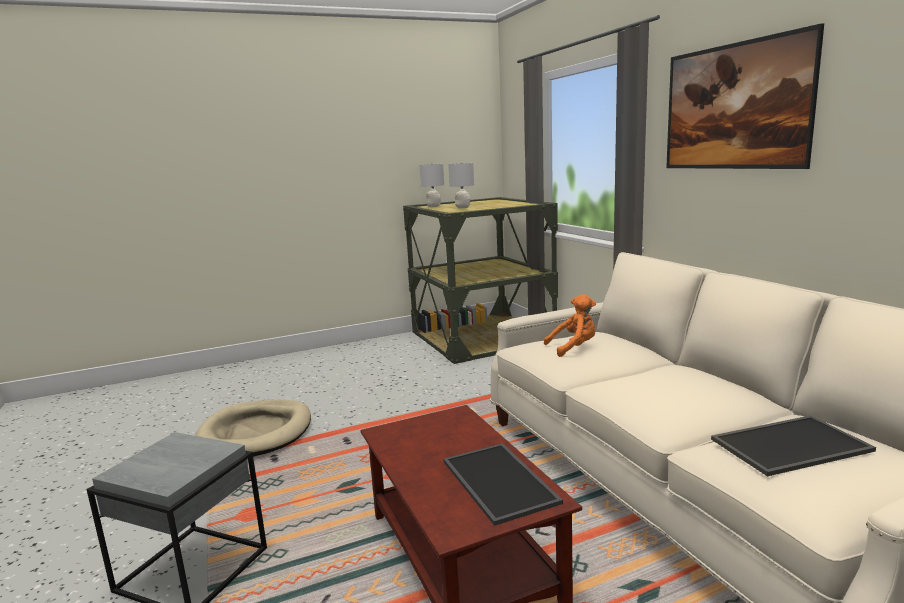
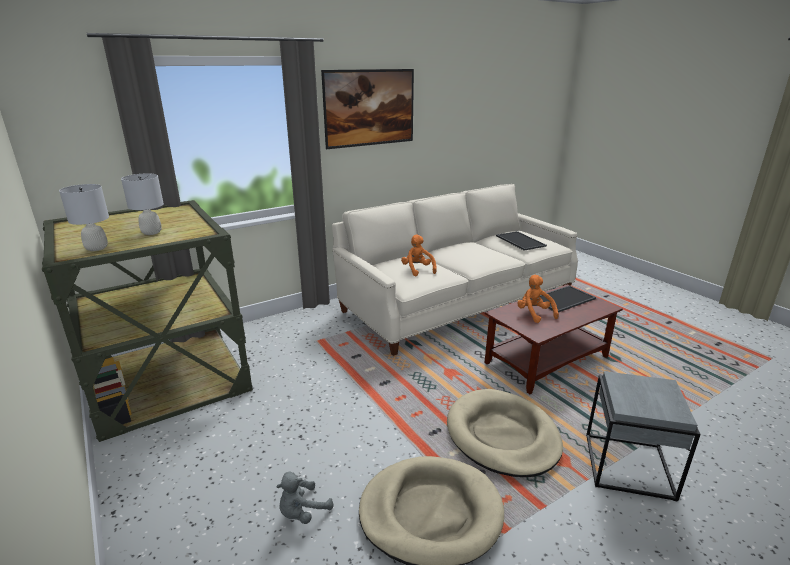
camera: 100 degrees left, 10 degrees up
none -> grey plush toy [276,472,333,524]
none -> beige dog bed [447,389,563,477]
none -> orange plush toy [517,275,559,323]

